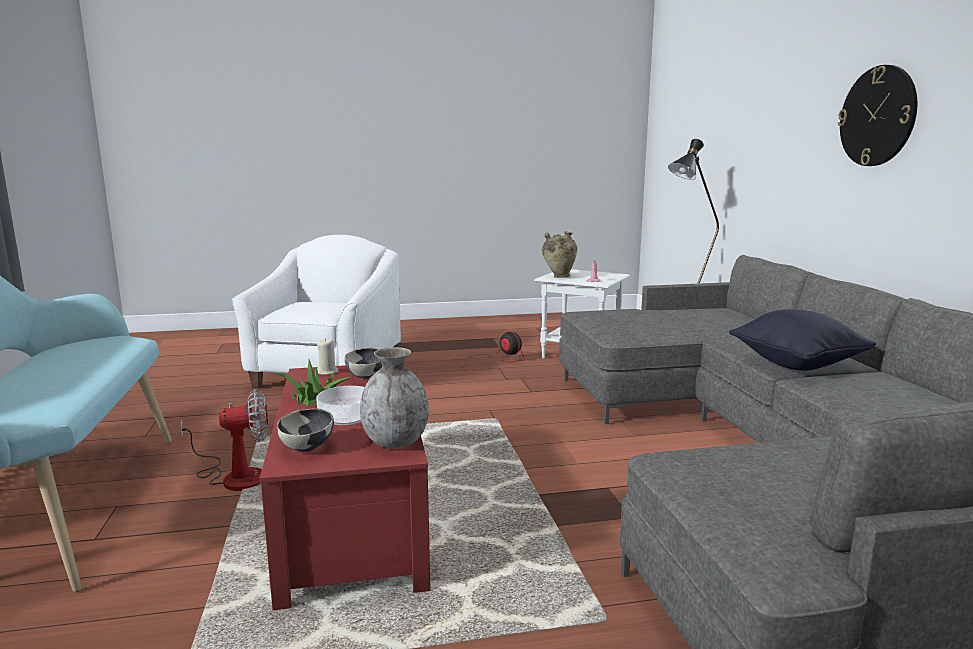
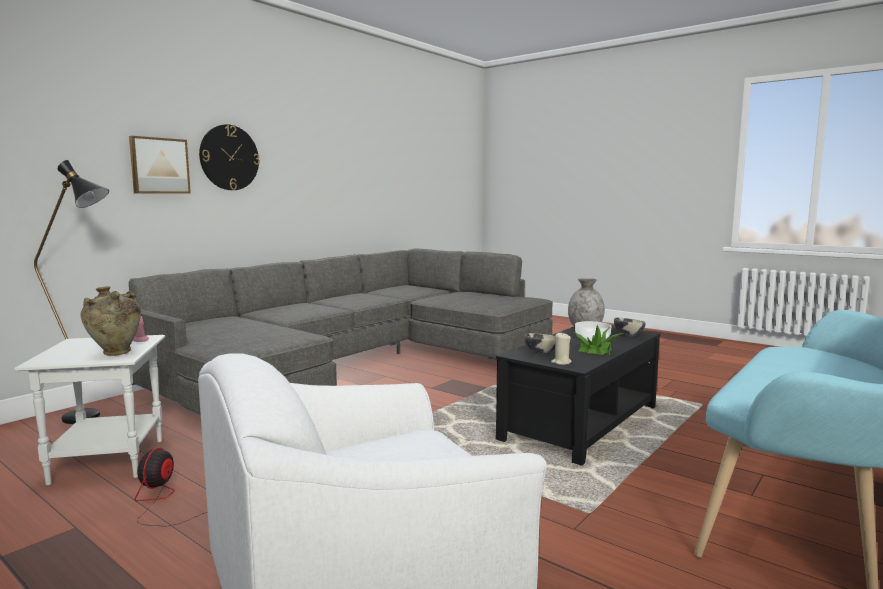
camera: 130 degrees left, 5 degrees down
fan [180,389,268,491] -> none
red coffee table [260,365,431,610] -> black coffee table [496,326,661,466]
black pillow [729,309,876,371] -> none
none -> picture [129,136,191,194]

